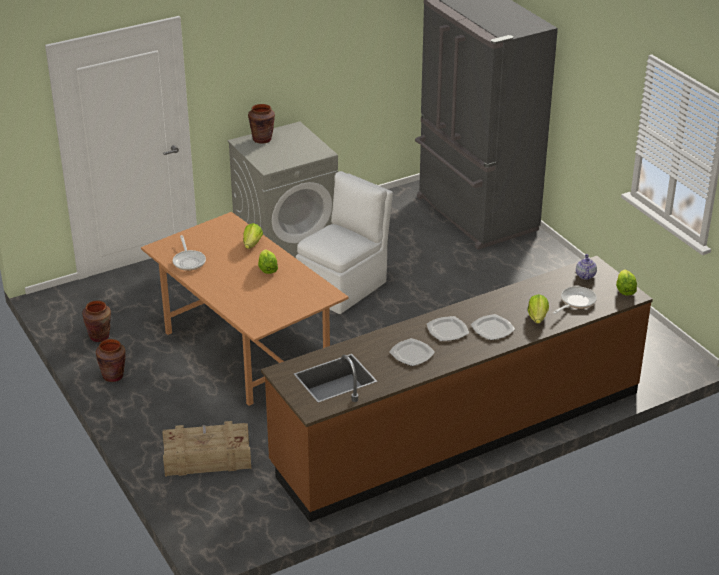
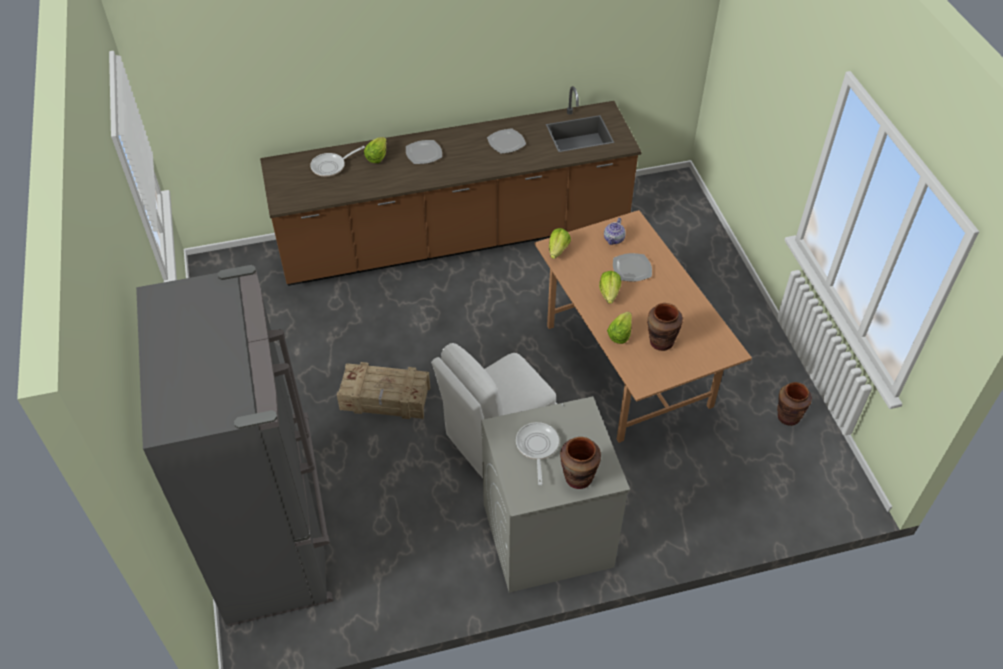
camera: 165 degrees left, 15 degrees up
brown vase [96,339,126,382] -> brown vase moved to [647,303,683,351]
crate [162,421,251,477] -> crate moved to [337,362,430,419]
frying pan [173,235,206,271] -> frying pan moved to [516,422,559,485]
plate [427,316,469,341] -> plate moved to [613,253,652,282]
teapot [576,254,597,280] -> teapot moved to [604,218,626,245]
lettuce [616,269,637,296] -> lettuce moved to [549,228,571,259]

